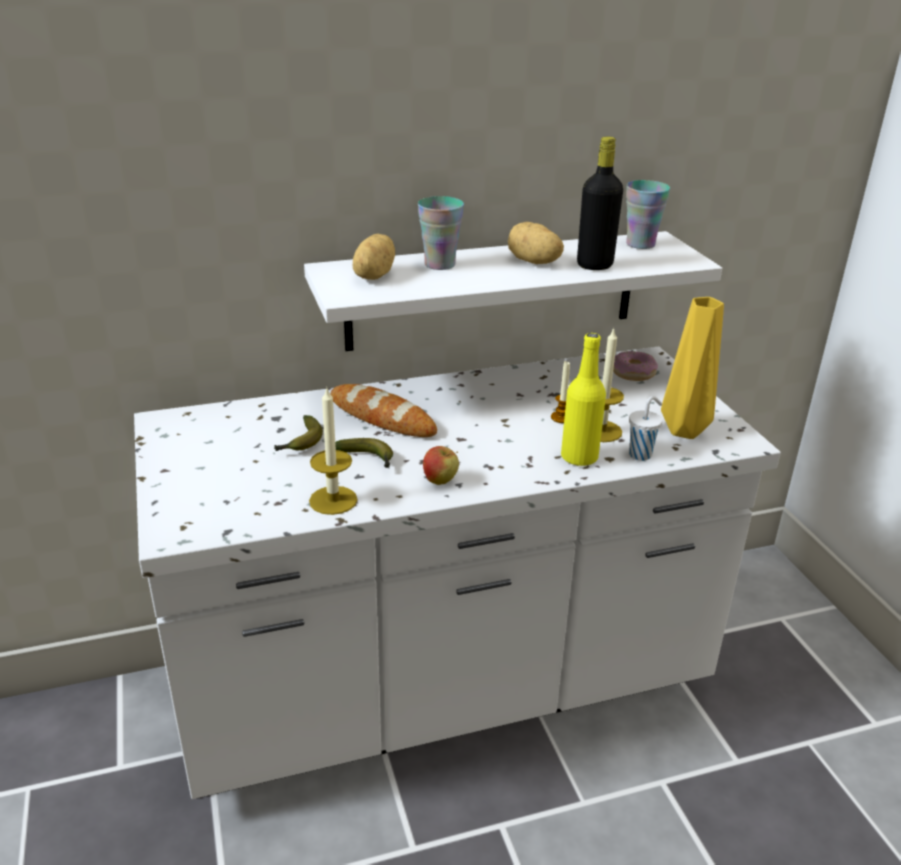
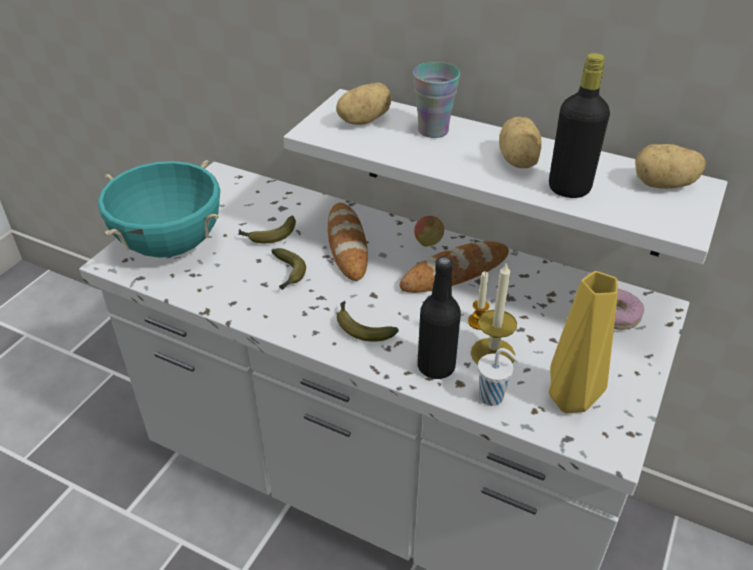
camera: 45 degrees right, 10 degrees up
candle [309,386,357,515] -> none
apple [423,446,459,485] -> apple moved to [414,216,444,247]
yellow bottle [561,333,606,466] -> black bottle [417,256,461,379]
cup [626,180,670,249] -> potato [635,144,706,189]
none -> turquoise cooking pot [98,160,220,258]
none -> banana [337,301,399,342]
none -> bread [400,241,509,293]

